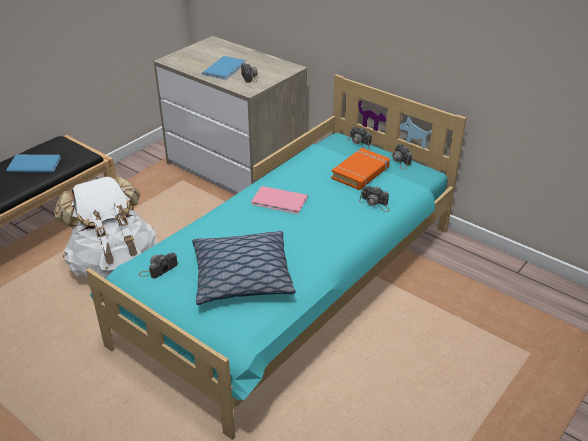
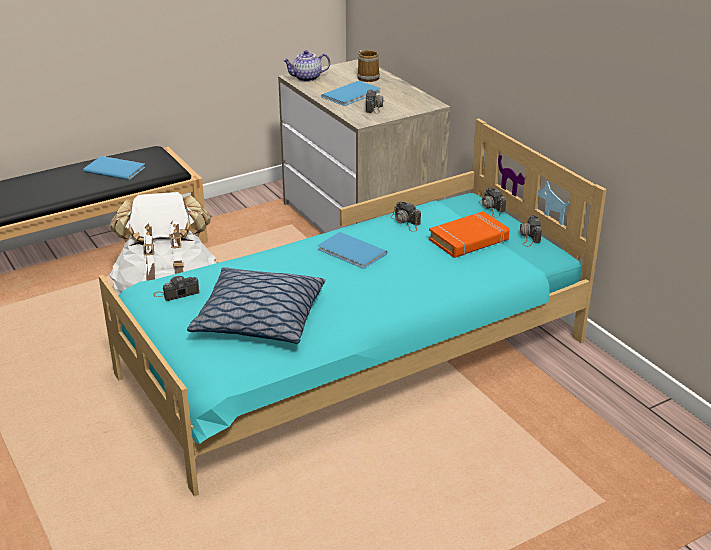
camera: 20 degrees right, 5 degrees down
pink book [251,186,308,214] -> blue book [317,232,387,269]
camera [359,186,390,212] -> camera moved to [390,201,421,232]
none -> teapot [282,50,330,82]
none -> mug [357,50,380,82]

